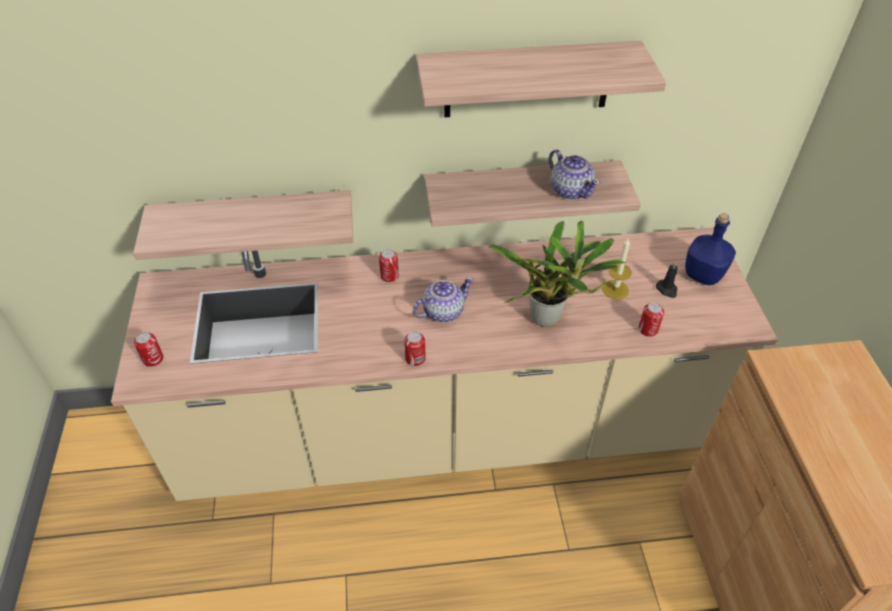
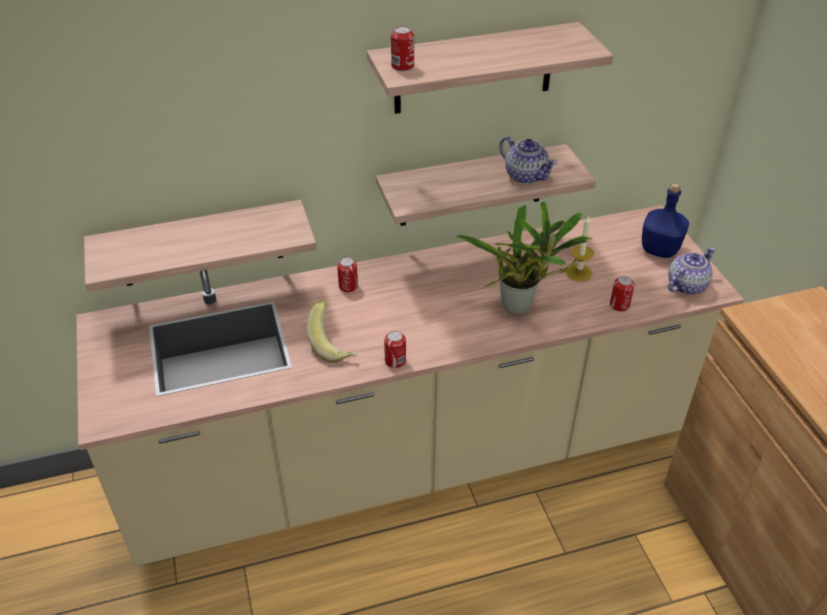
camera: 10 degrees left, 5 degrees down
can [134,332,164,367] -> can moved to [391,26,414,71]
teapot [413,277,474,322] -> teapot moved to [668,247,715,295]
black candle [656,261,678,298] -> none
none -> banana [306,301,356,363]

